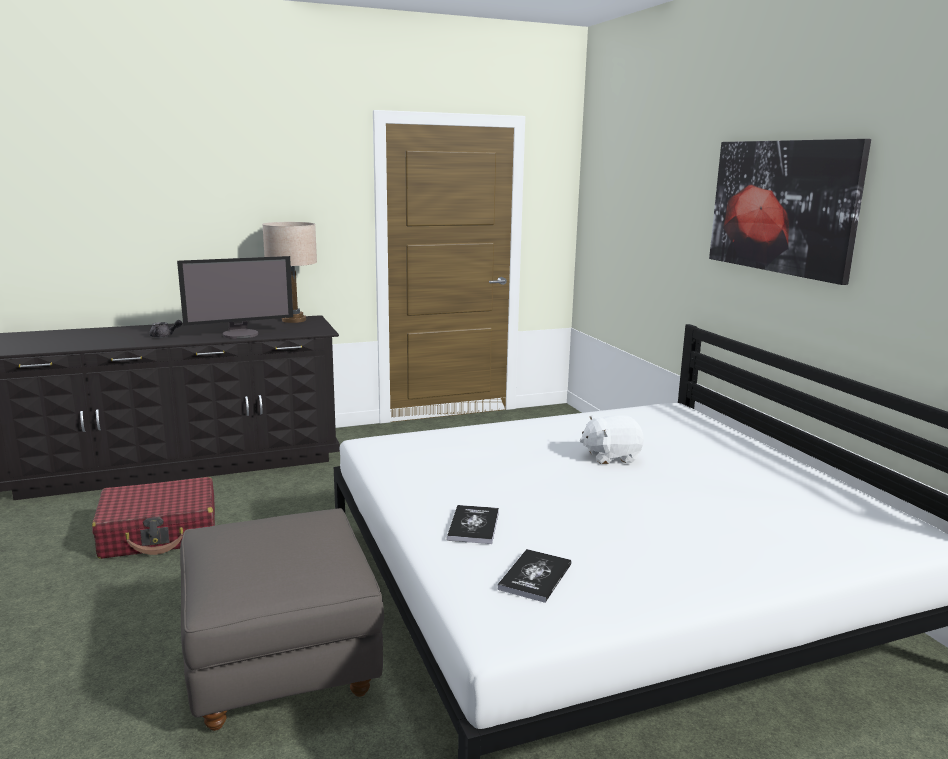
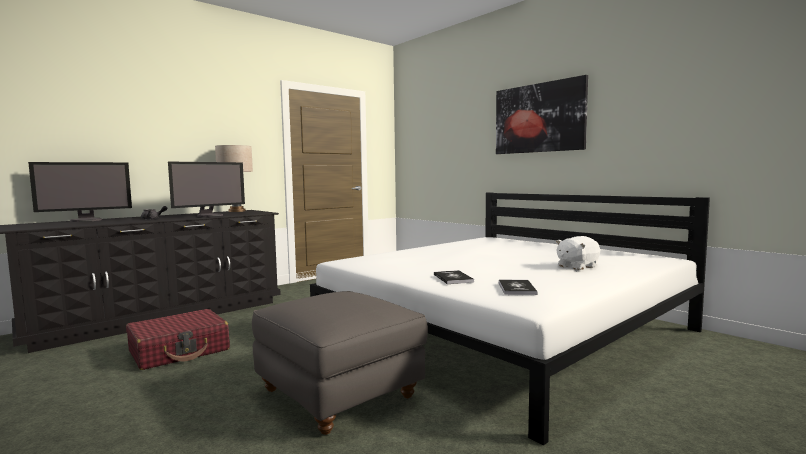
camera: 20 degrees left, 10 degrees down
white plush toy [580,415,644,464] -> white plush toy moved to [556,236,600,270]
none -> monitor [28,162,132,222]

